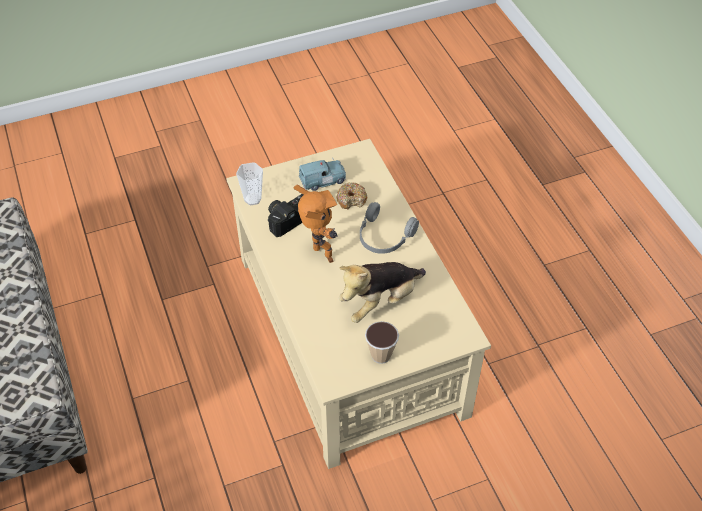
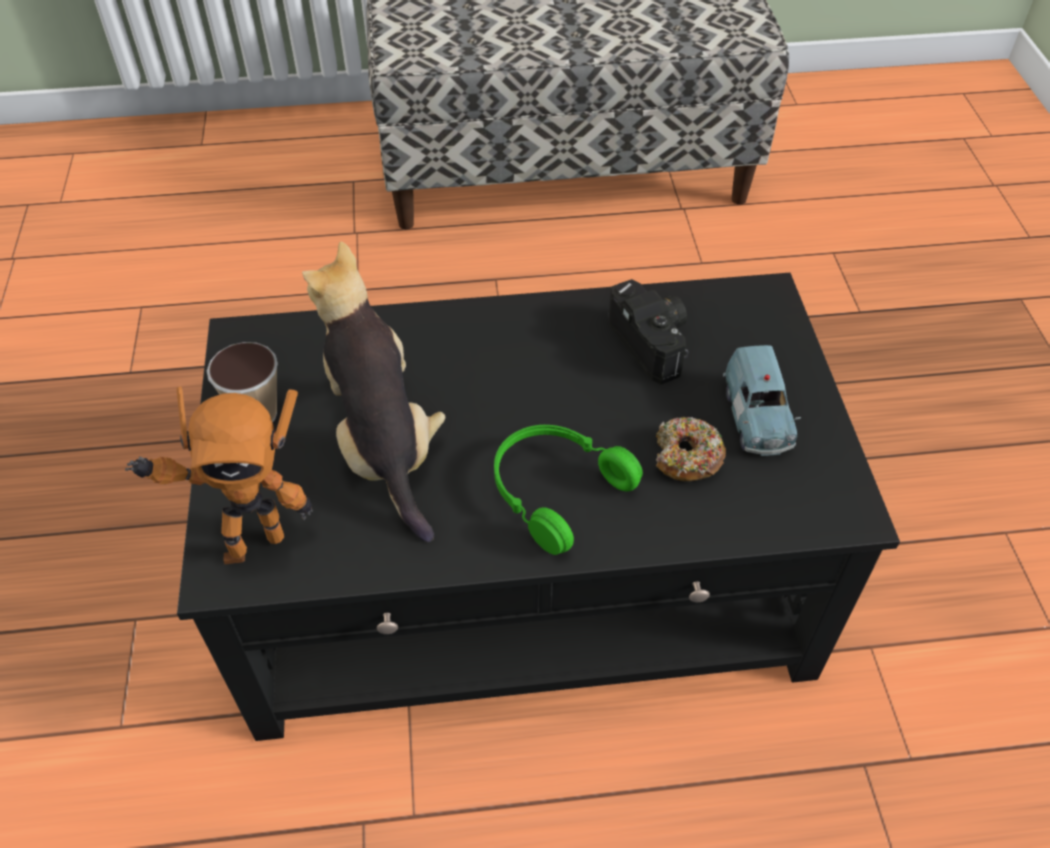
camera: 105 degrees right, 0 degrees up
beige coffee table [226,139,491,469] -> black coffee table [177,273,900,741]
cup [236,162,263,205] -> none
toy robot [294,185,338,263] -> toy robot moved to [125,387,312,564]
grey headphones [360,202,419,254] -> green headphones [494,425,643,555]

